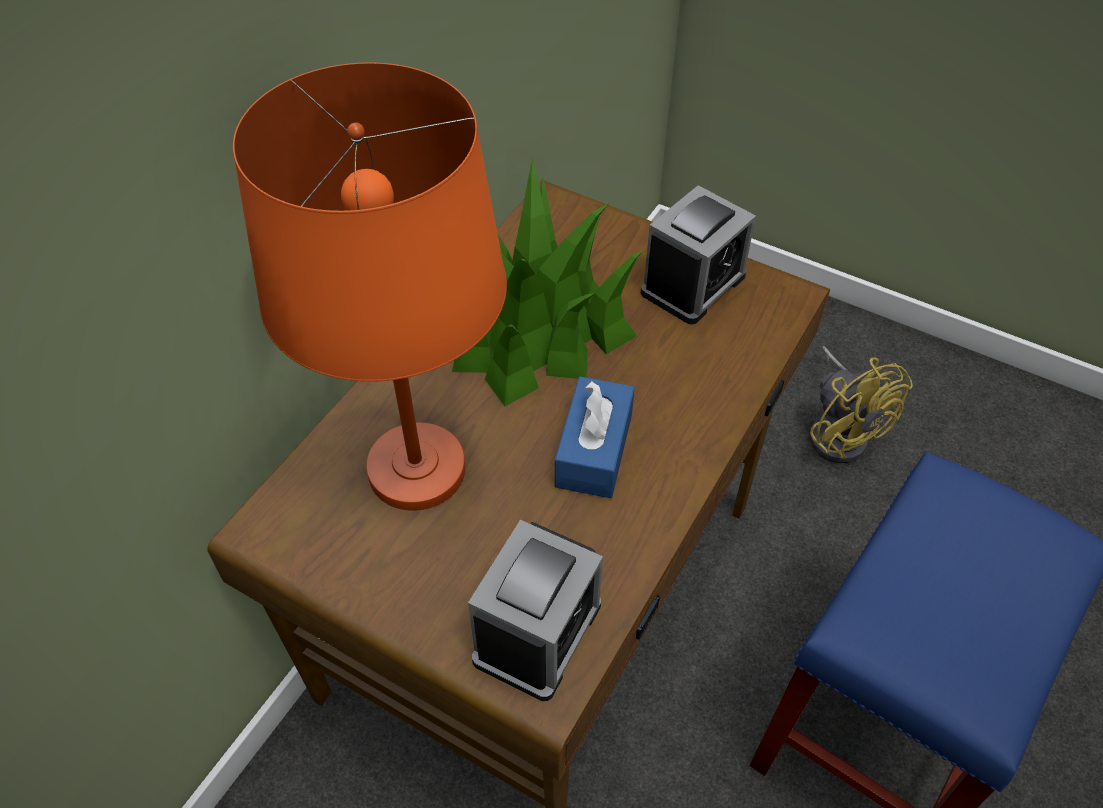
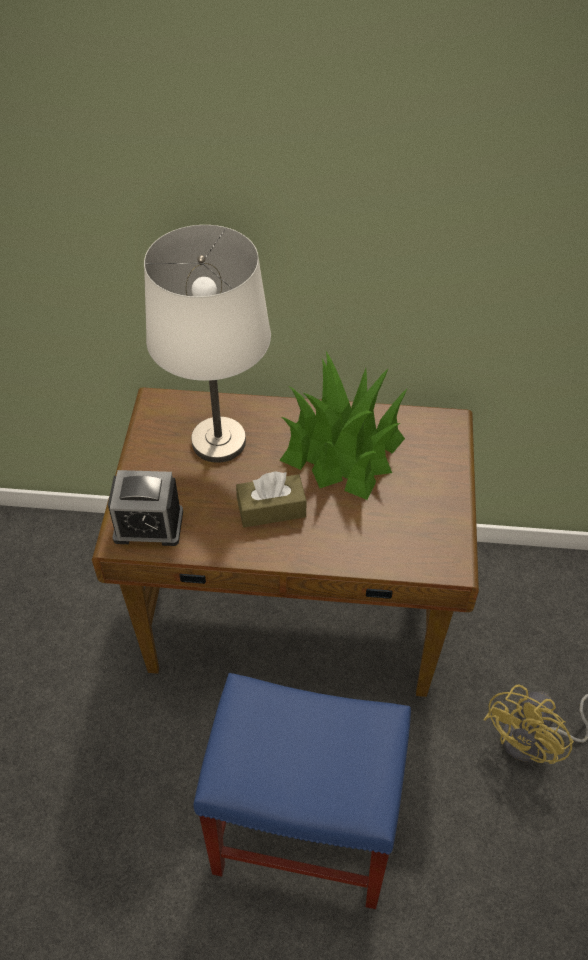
camera: 65 degrees right, 0 degrees up
orange table lamp [233,62,507,511] -> white table lamp [144,225,271,463]
blue tissue box [555,376,635,498] -> brown tissue box [236,471,307,527]
alarm clock [641,185,756,325] -> none

